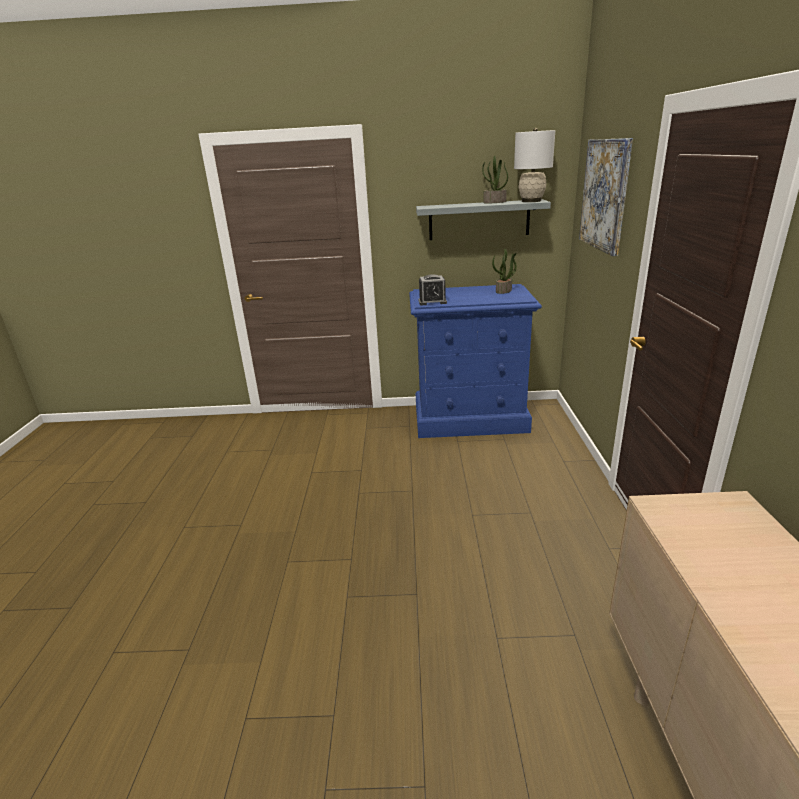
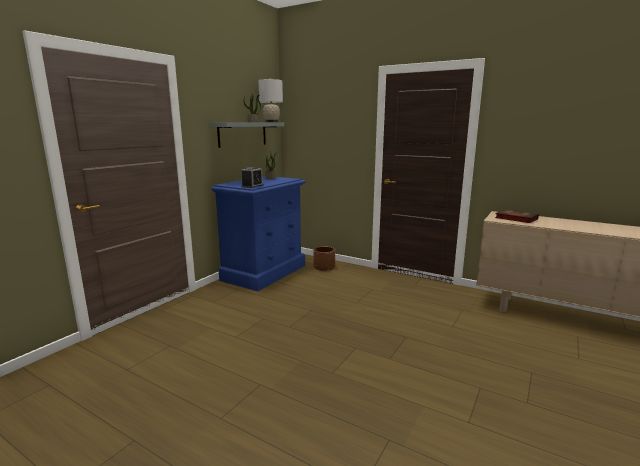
camera: 60 degrees left, 10 degrees down
picture [579,138,633,256] -> none
none -> brown planter [313,246,335,271]
none -> book [495,210,539,223]

